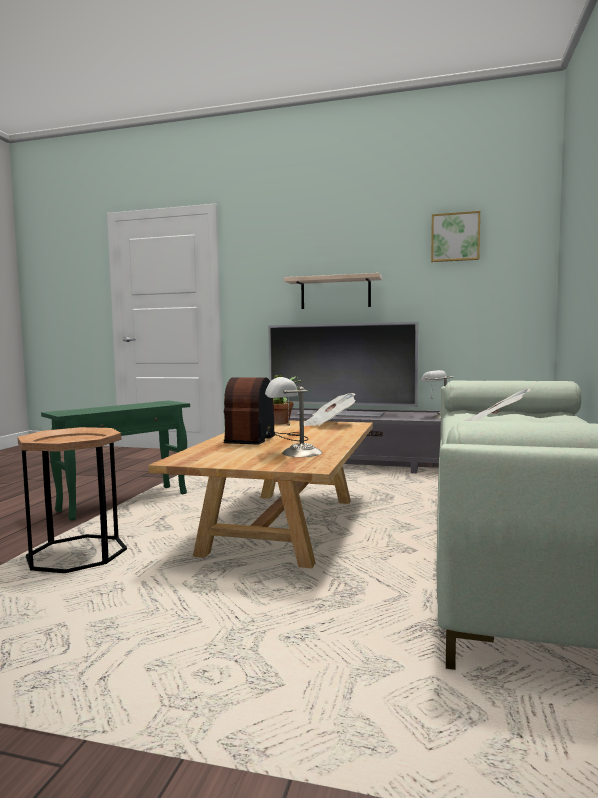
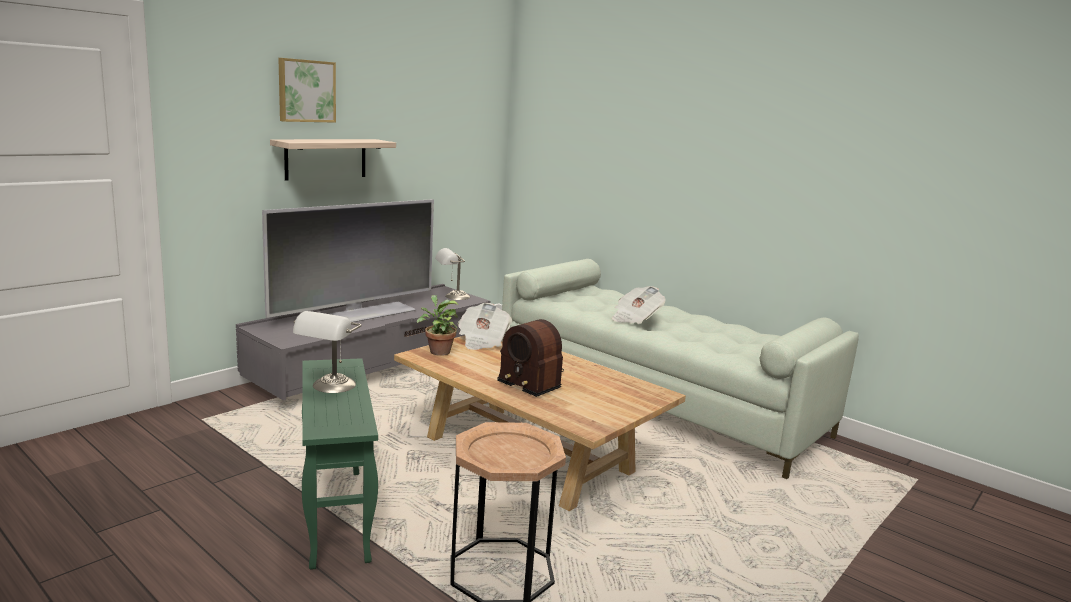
camera: 65 degrees left, 10 degrees up
white table lamp [265,377,322,457] -> white table lamp moved to [293,311,362,393]
picture [431,211,480,262] -> picture moved to [278,58,336,123]

